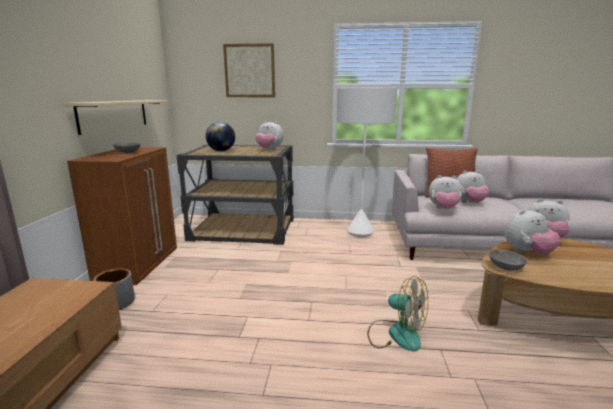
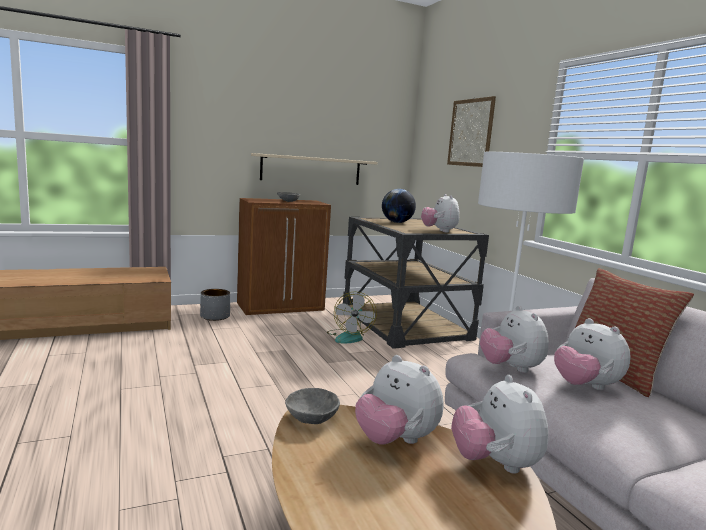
camera: 60 degrees right, 5 degrees down
fan [367,276,428,351] -> fan moved to [327,291,377,344]

